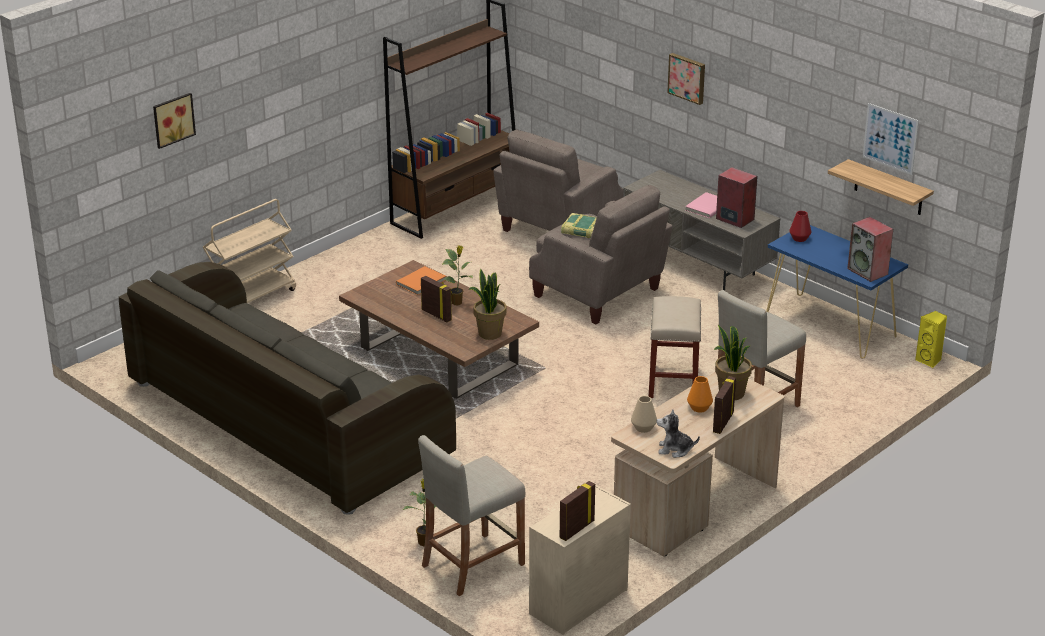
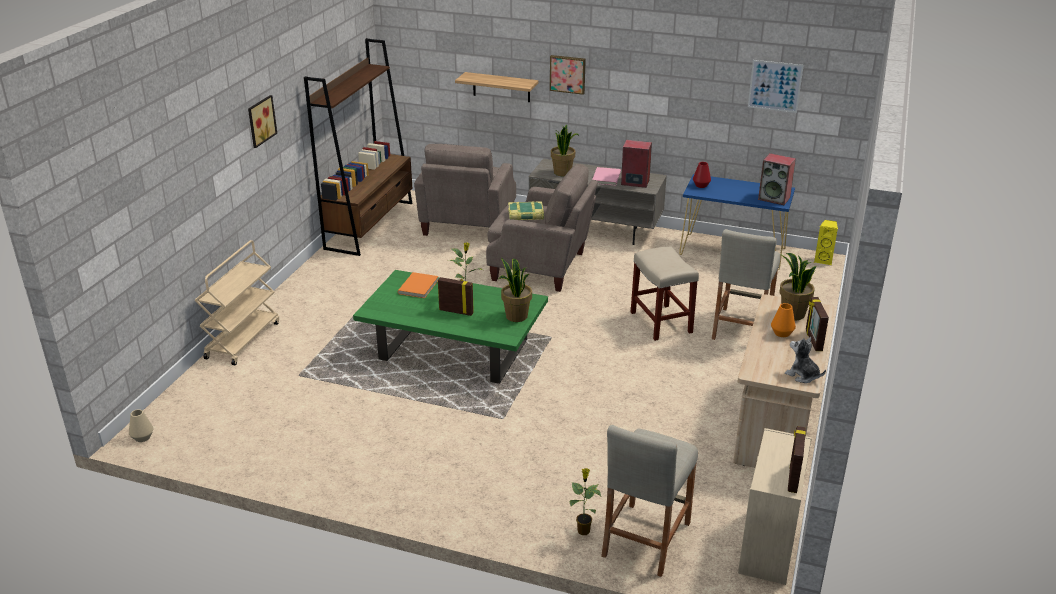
camera: 25 degrees left, 0 degrees up
grey sofa [119,262,456,515] -> none
picture [153,93,196,149] -> picture moved to [248,95,277,148]
brown coffee table [339,260,539,399] -> green coffee table [353,270,548,384]
beige vase [631,396,657,433] -> beige vase moved to [129,409,153,442]
plush toy [656,409,700,458] -> plush toy turned 60 degrees clockwise [785,337,826,383]
shelf [828,159,934,215] -> shelf moved to [455,72,538,102]
none -> potted plant [551,125,580,176]

